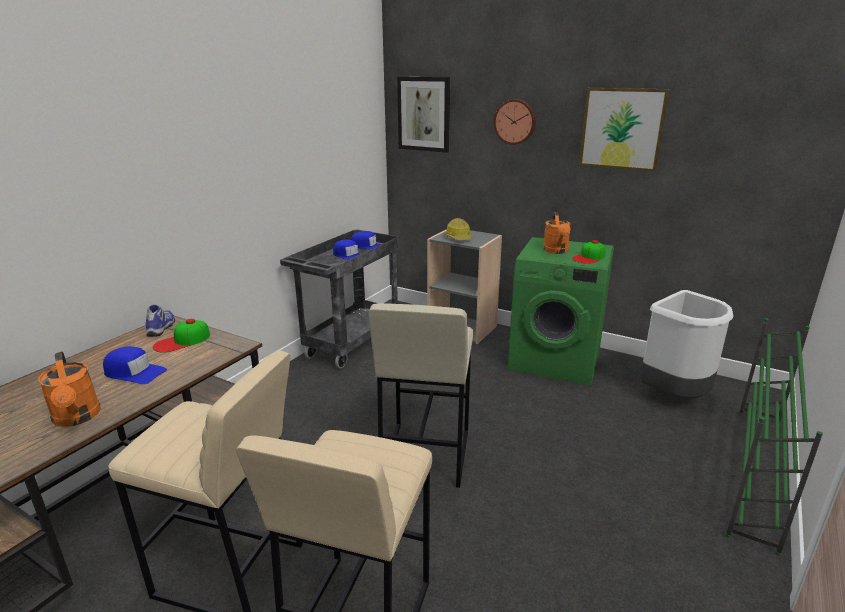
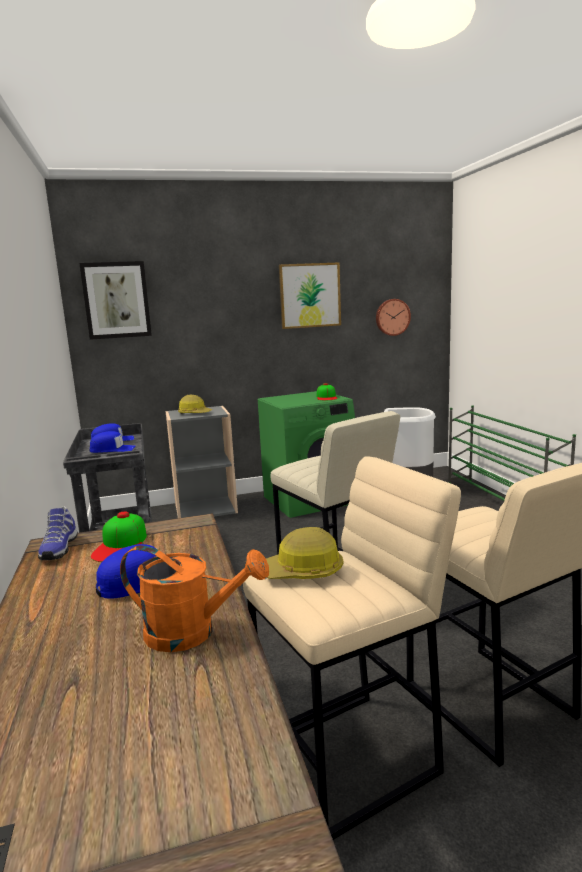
camera: 45 degrees left, 10 degrees down
shoe [146,305,175,337] -> shoe turned 135 degrees counterclockwise [38,506,78,560]
wall clock [494,99,536,145] -> wall clock moved to [376,299,411,336]
orange watering can [543,212,571,254] -> none
none -> hard hat [266,527,344,579]

